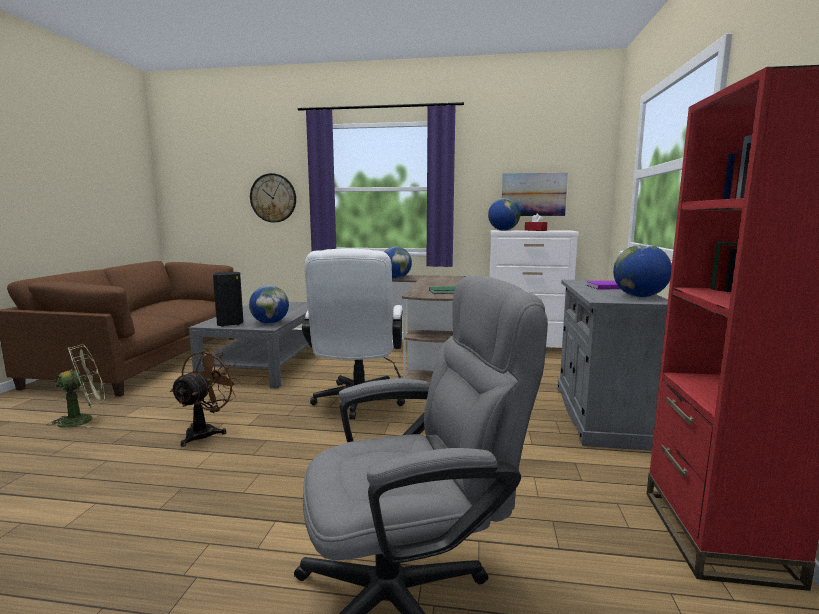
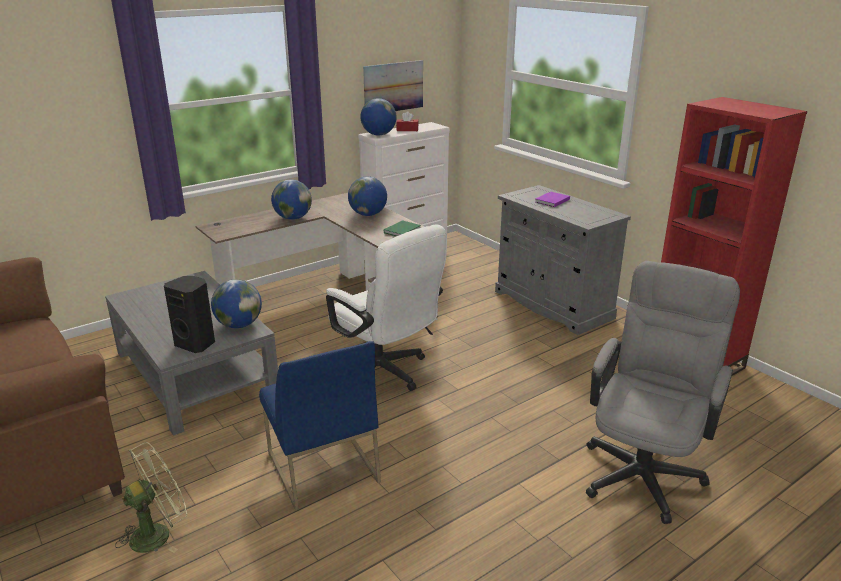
camera: 45 degrees left, 15 degrees up
green fan [46,344,105,428] -> green fan turned 45 degrees clockwise [115,442,187,553]
brown fan [170,349,240,447] -> blue chair [259,341,381,511]
wall clock [250,173,296,223] -> none
globe [613,244,672,297] -> globe moved to [348,176,387,216]

